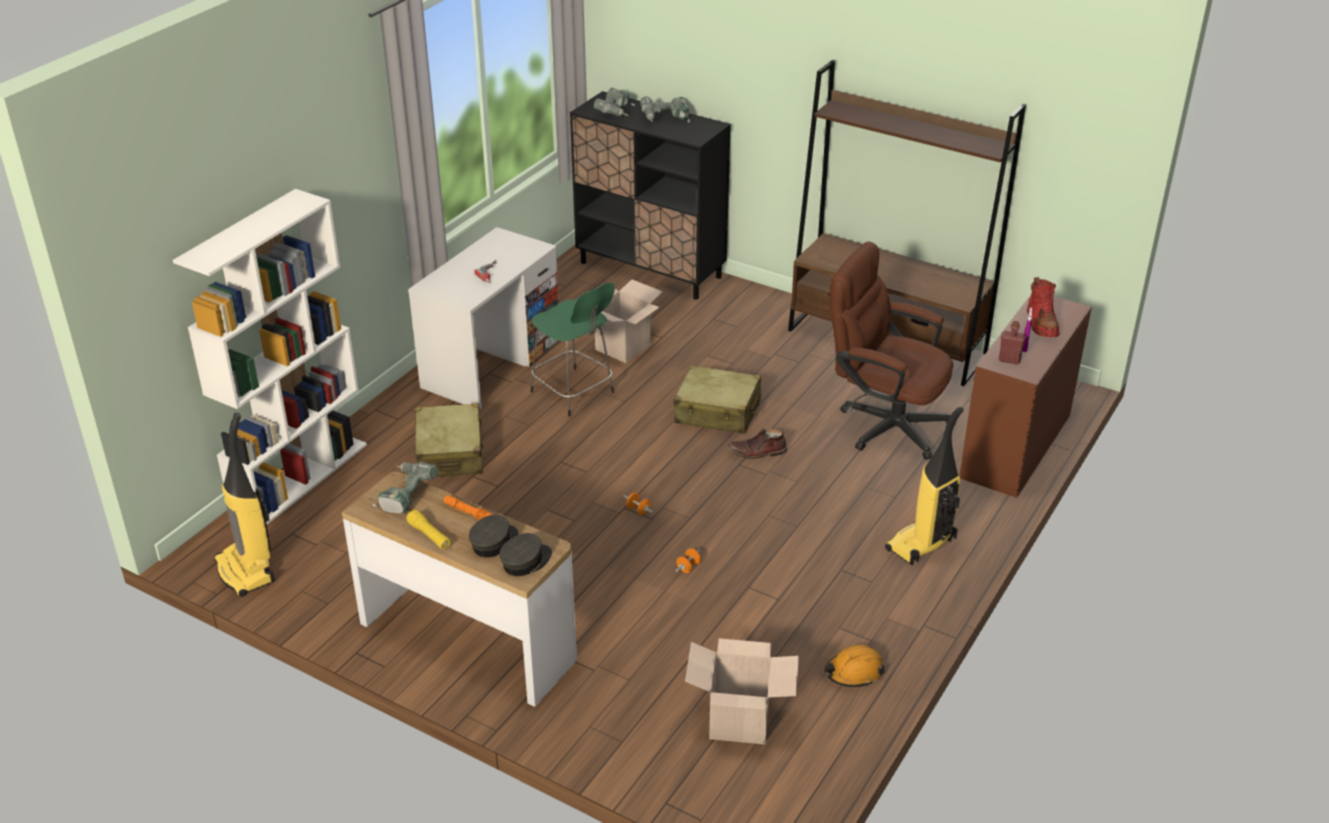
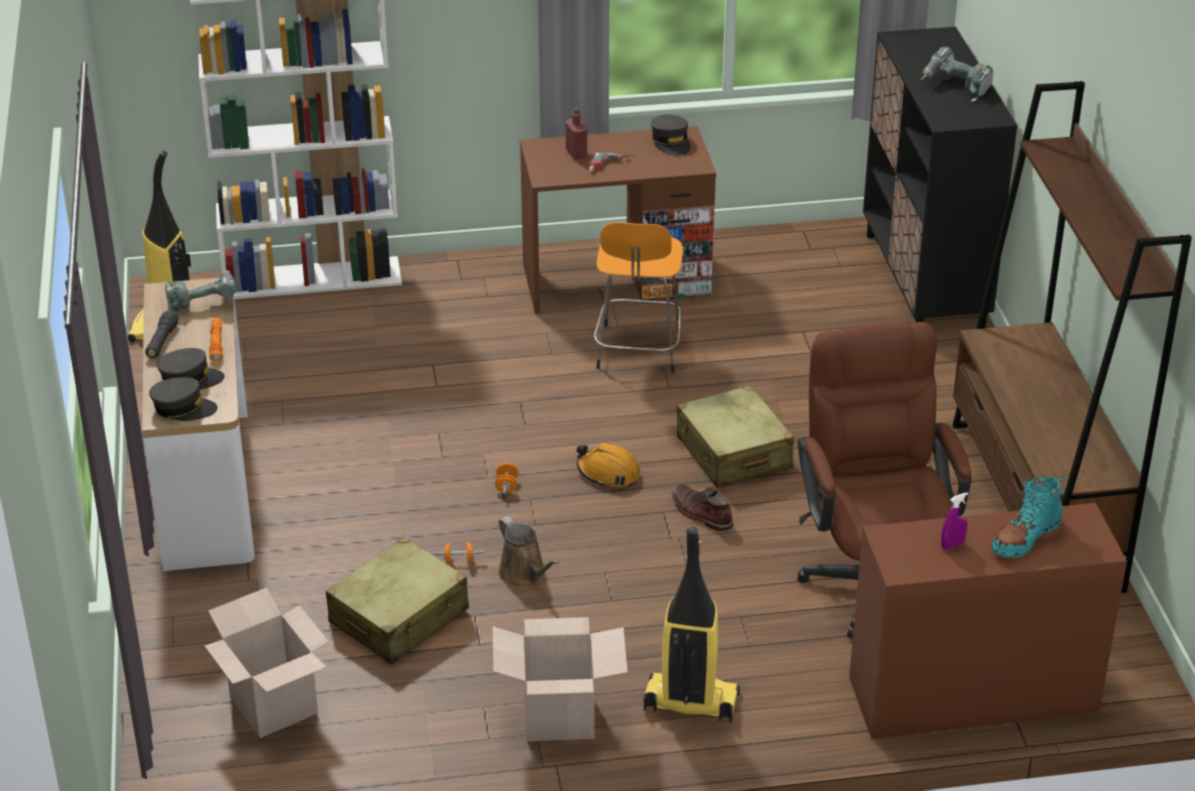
camera: 50 degrees right, 0 degrees up
yellow flashlight [406,510,451,549] -> black flashlight [145,311,178,359]
white desk [408,227,560,410] -> brown desk [520,126,716,314]
beige suitcase [415,403,485,477] -> beige suitcase moved to [326,537,469,664]
green stool [531,283,615,417] -> orange stool [594,222,683,374]
power drill [593,88,635,116] -> none
cardboard box [595,279,663,363] -> cardboard box moved to [492,617,628,741]
orange hard hat [825,645,884,687] -> orange hard hat moved to [577,443,641,487]
red bottle [999,321,1026,364] -> red bottle moved to [566,107,587,159]
red boot [1027,277,1060,337] -> turquoise boot [991,474,1064,558]
none -> brown watering can [498,516,559,588]
none -> grey cap [651,114,690,156]

